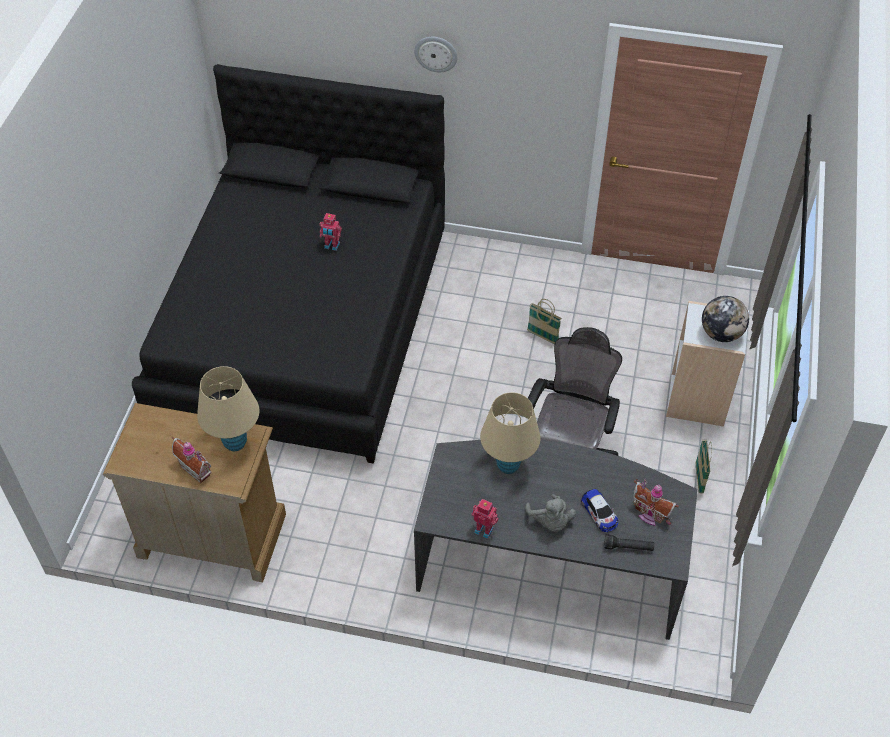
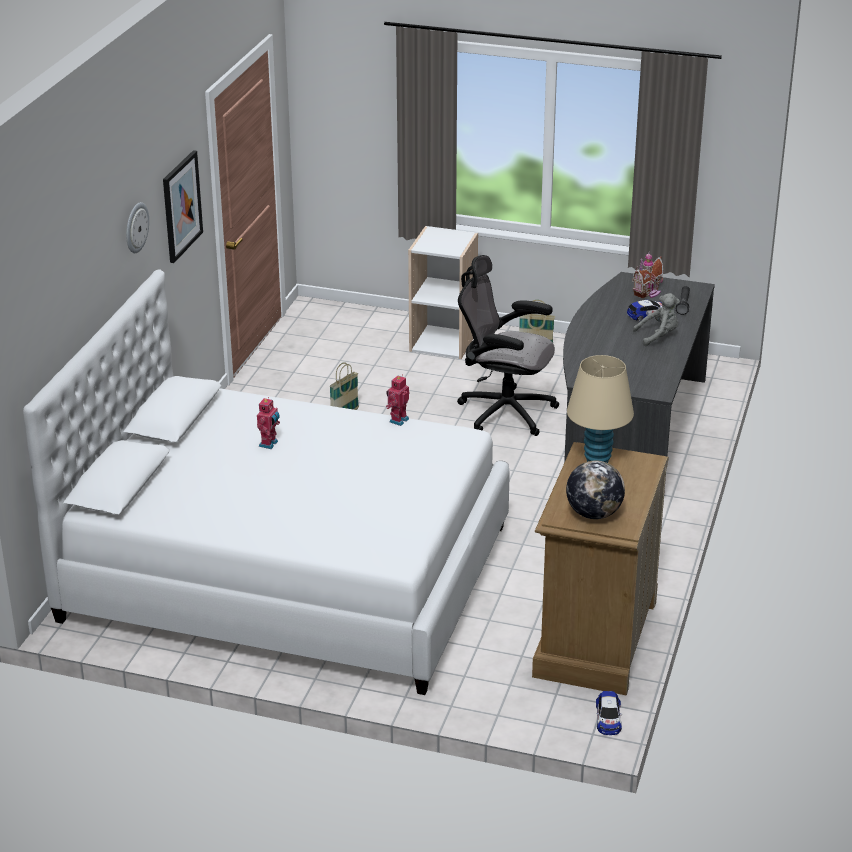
camera: 85 degrees left, 20 degrees down
black bed [132,64,445,464] -> white bed [23,270,509,695]
toy house [172,437,212,483] -> none
toy robot [471,499,499,539] -> toy robot moved to [386,376,410,426]
beige table lamp [480,392,540,474] -> none
globe [702,296,749,342] -> globe moved to [566,461,625,519]
none -> picture [163,150,203,263]
none -> toy car [596,691,622,735]

